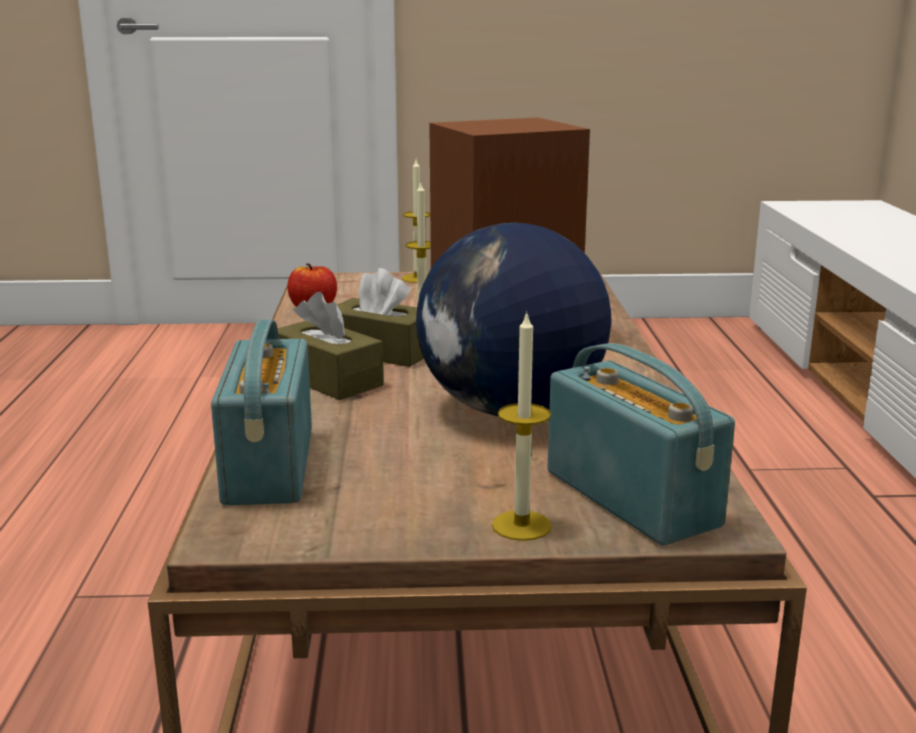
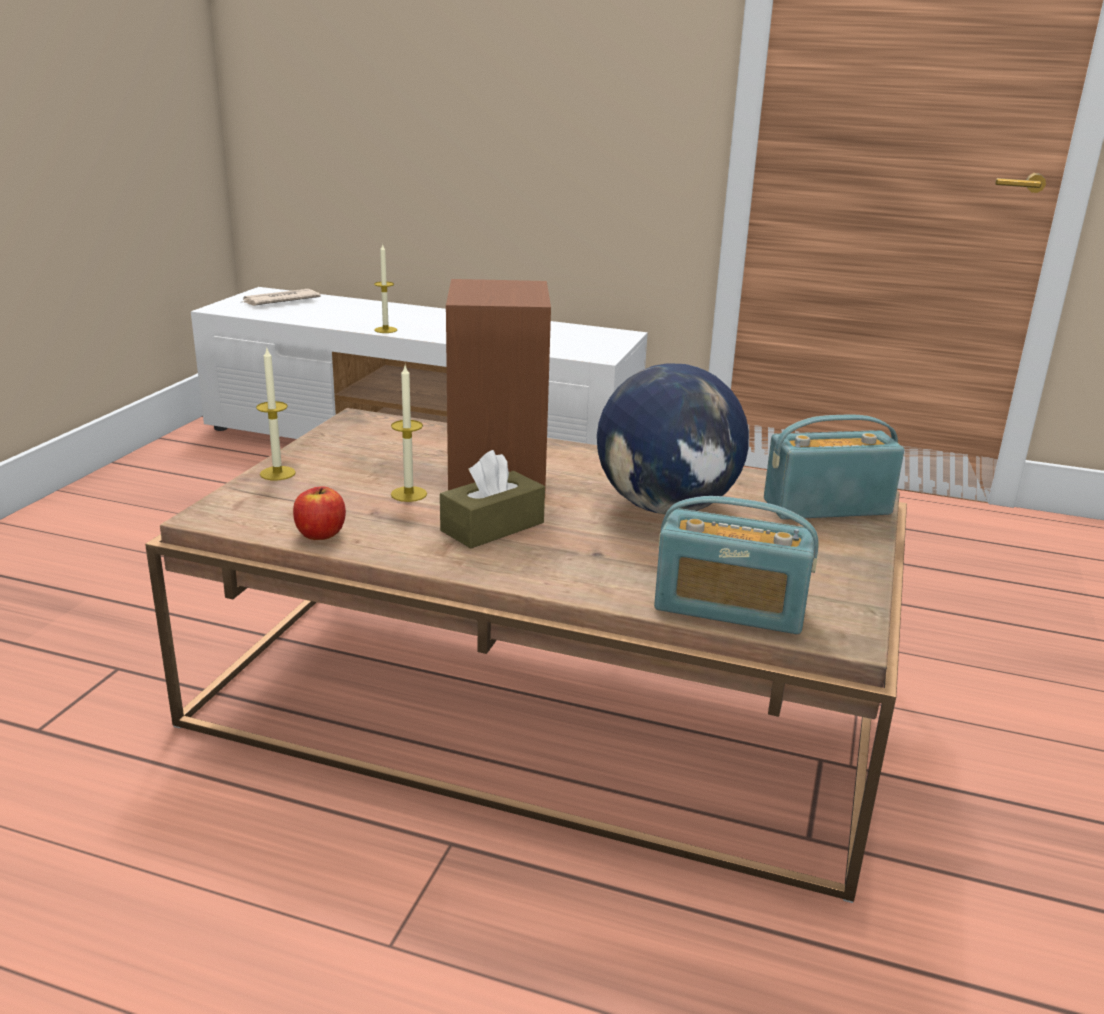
camera: 70 degrees left, 5 degrees up
brown tissue box [278,292,384,400] -> none
candle [492,310,552,541] -> candle moved to [374,243,397,333]
none -> newspaper [242,289,320,306]

